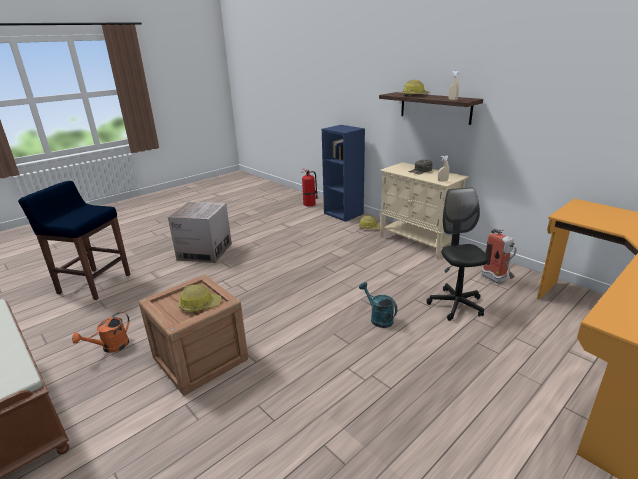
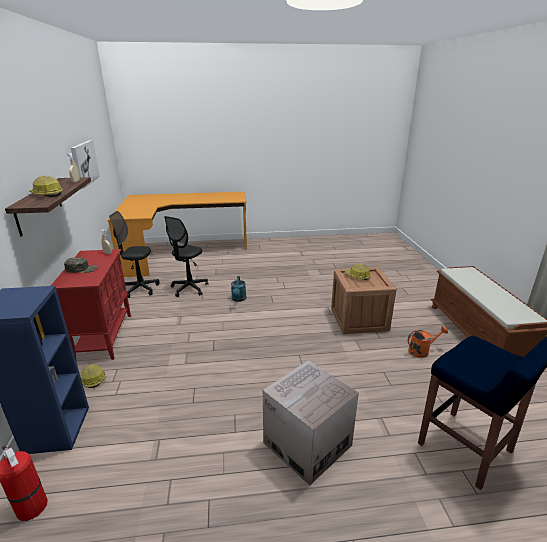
camera: 145 degrees left, 0 degrees up
beige cabinet [380,162,469,259] -> red cabinet [51,249,131,361]
fire extinguisher [481,227,517,284] -> black office chair [109,211,160,298]
none -> picture [71,140,100,189]

